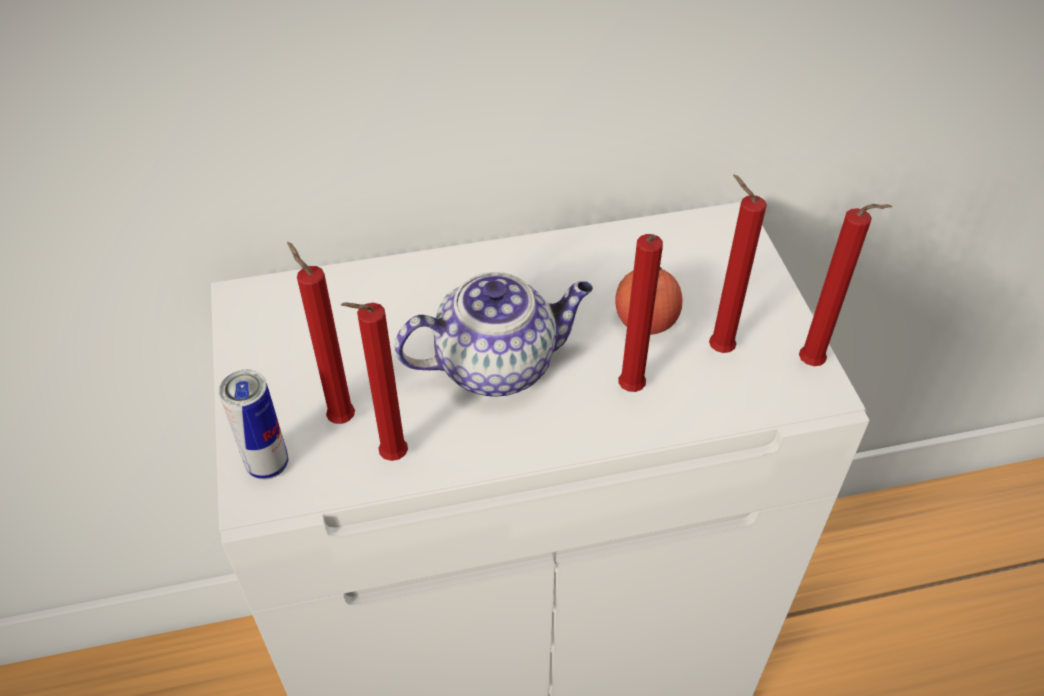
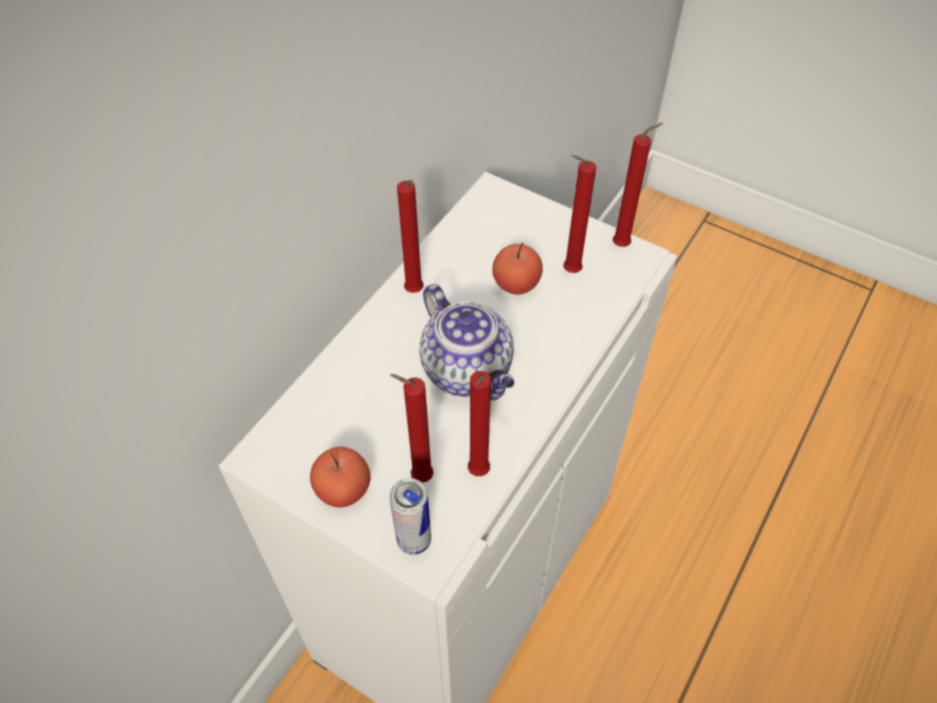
camera: 45 degrees left, 5 degrees up
teapot [395,272,593,397] -> teapot turned 120 degrees clockwise [420,284,514,401]
red candle [618,234,663,392] -> red candle moved to [397,180,424,293]
none -> apple [310,447,370,508]

